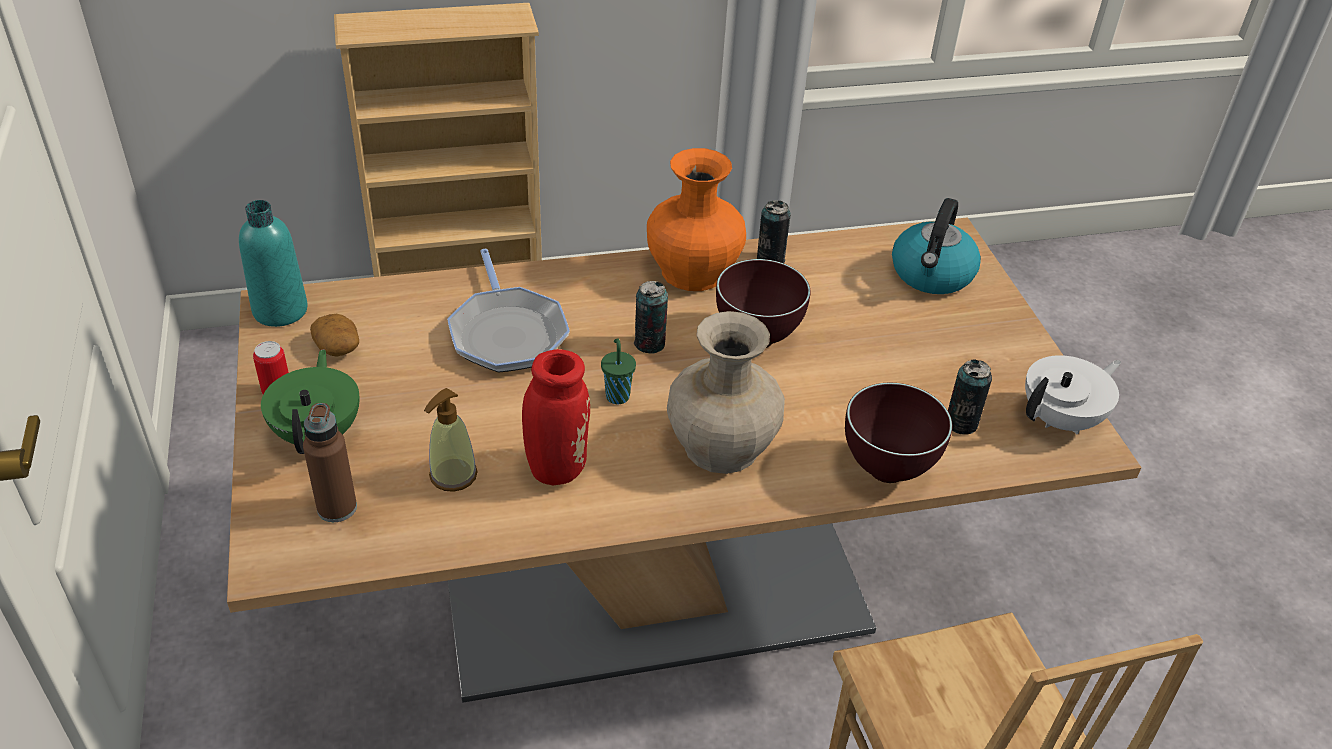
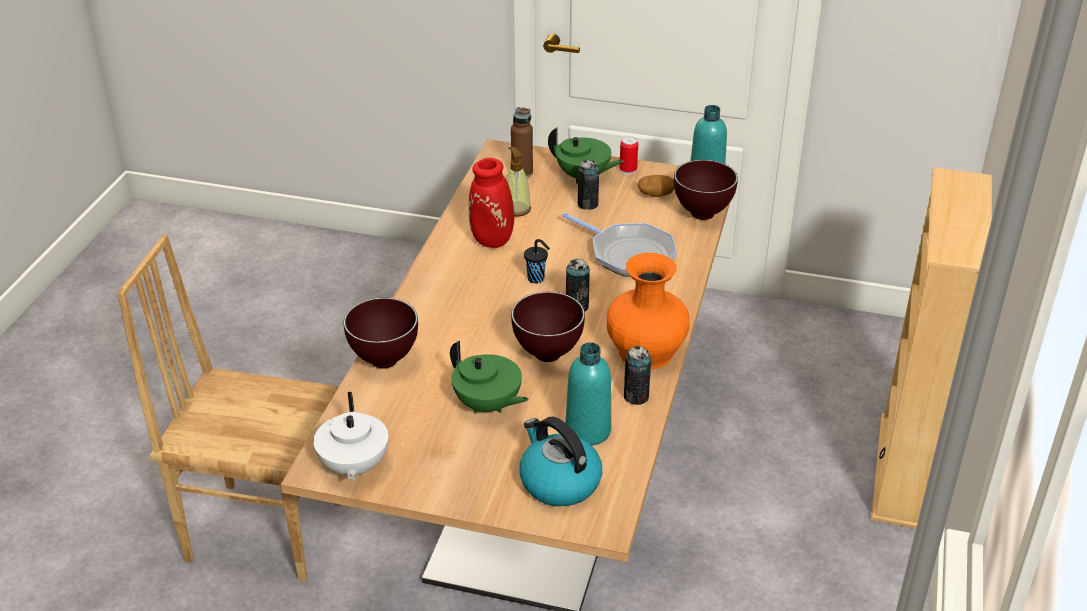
camera: 120 degrees right, 5 degrees down
frying pan [447,249,570,373] -> frying pan turned 150 degrees counterclockwise [562,213,677,277]
green cup [601,338,636,404] -> black cup [524,239,550,284]
beige vase [667,311,785,474] -> none
can [948,360,992,435] -> can moved to [578,160,599,210]
none -> green teapot [450,341,529,414]
none -> turquoise bottle [565,342,611,446]
none -> brown bowl [674,160,738,220]

